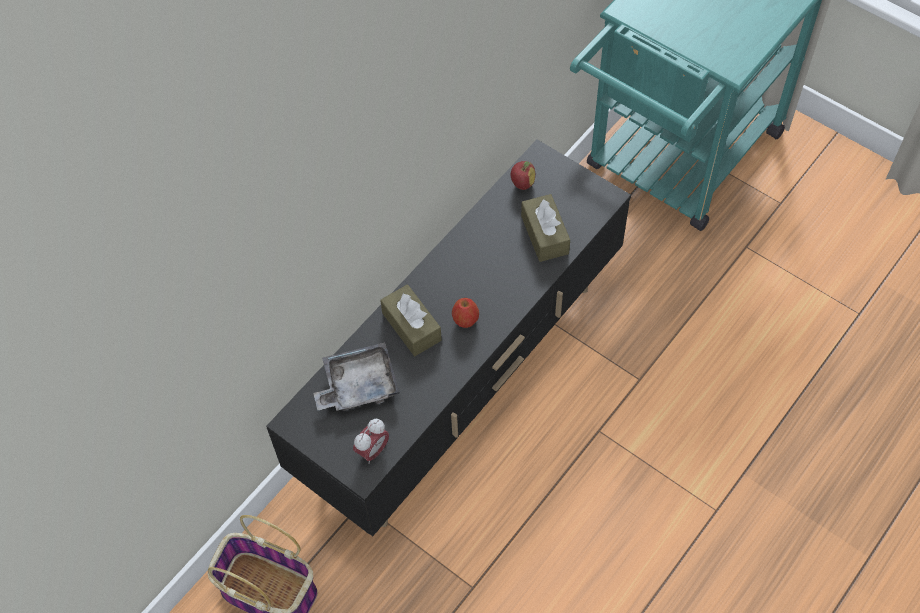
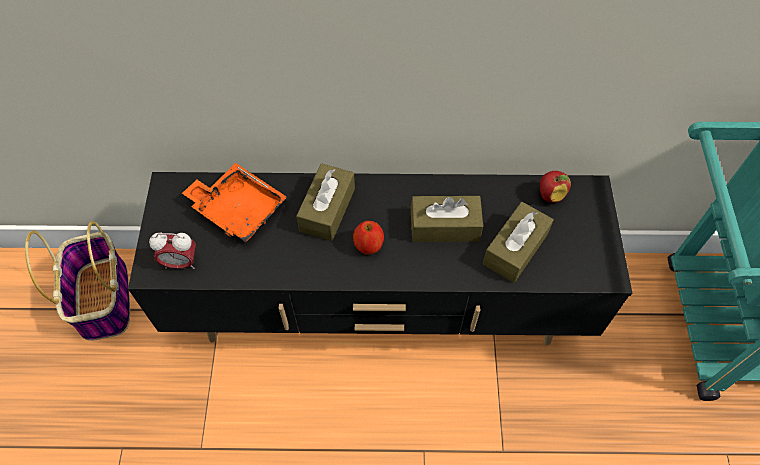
camera: 50 degrees right, 0 degrees up
grey tray [313,342,400,411] -> orange tray [182,163,287,242]
none -> brown tissue box [411,196,483,242]

